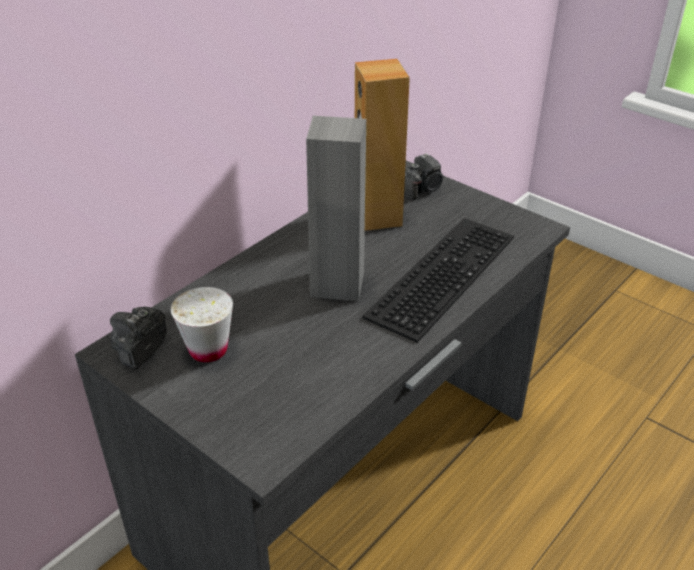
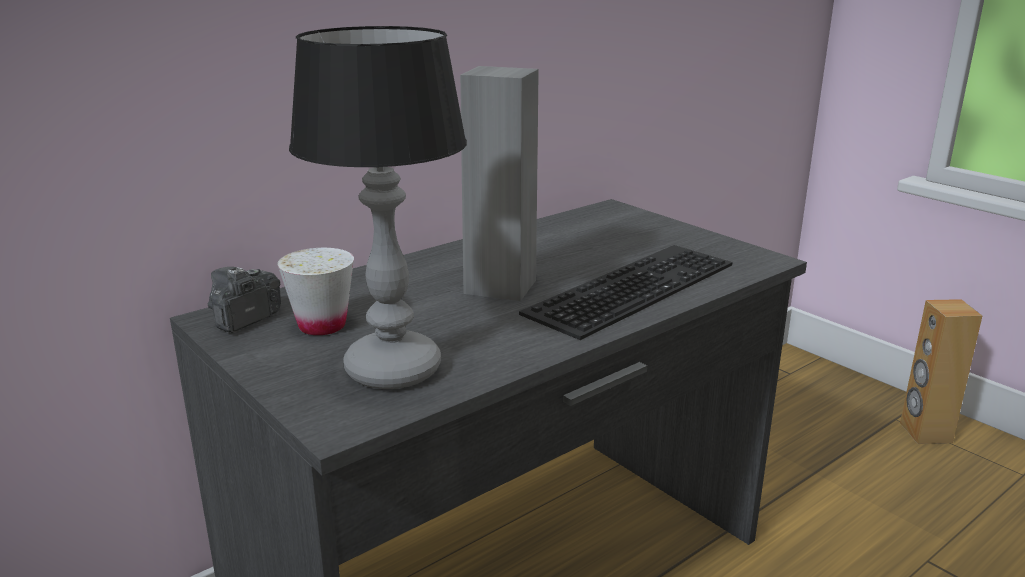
camera: 10 degrees right, 15 degrees down
brown speaker [355,59,410,231] -> brown speaker moved to [900,299,982,444]
camera [404,153,444,200] -> none
none -> table lamp [289,26,467,389]

